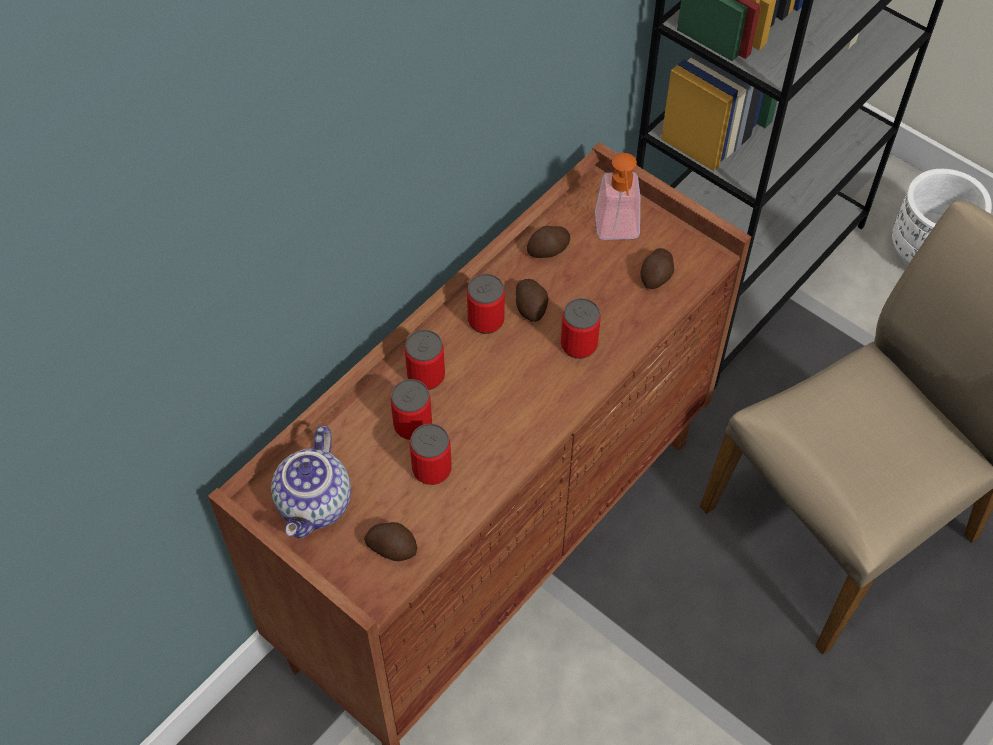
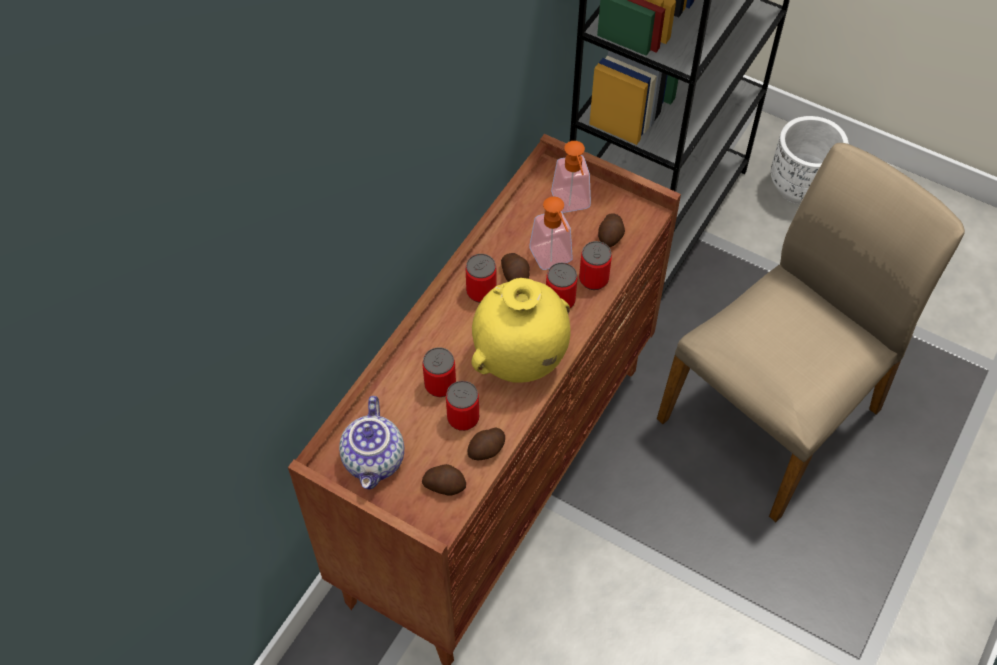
camera: 10 degrees left, 0 degrees up
can [405,330,445,390] -> can moved to [579,241,612,290]
potato [527,226,570,258] -> potato moved to [467,427,505,461]
none -> yellow vase [471,278,570,383]
none -> soap dispenser [529,196,573,270]

